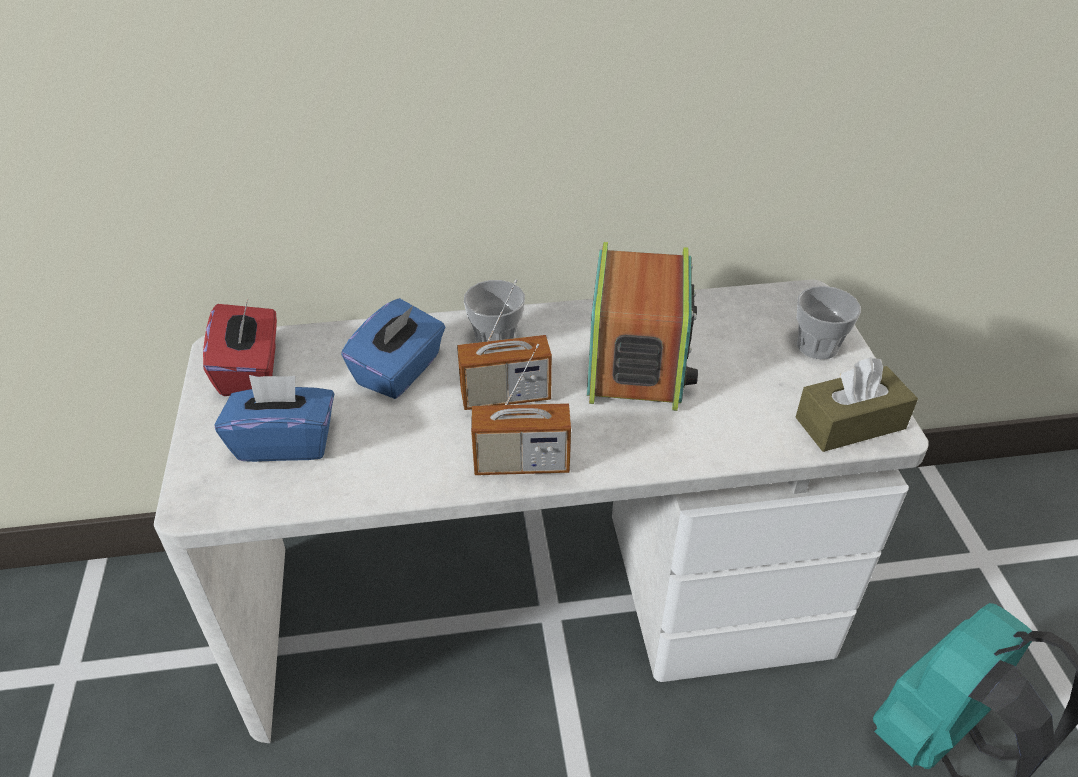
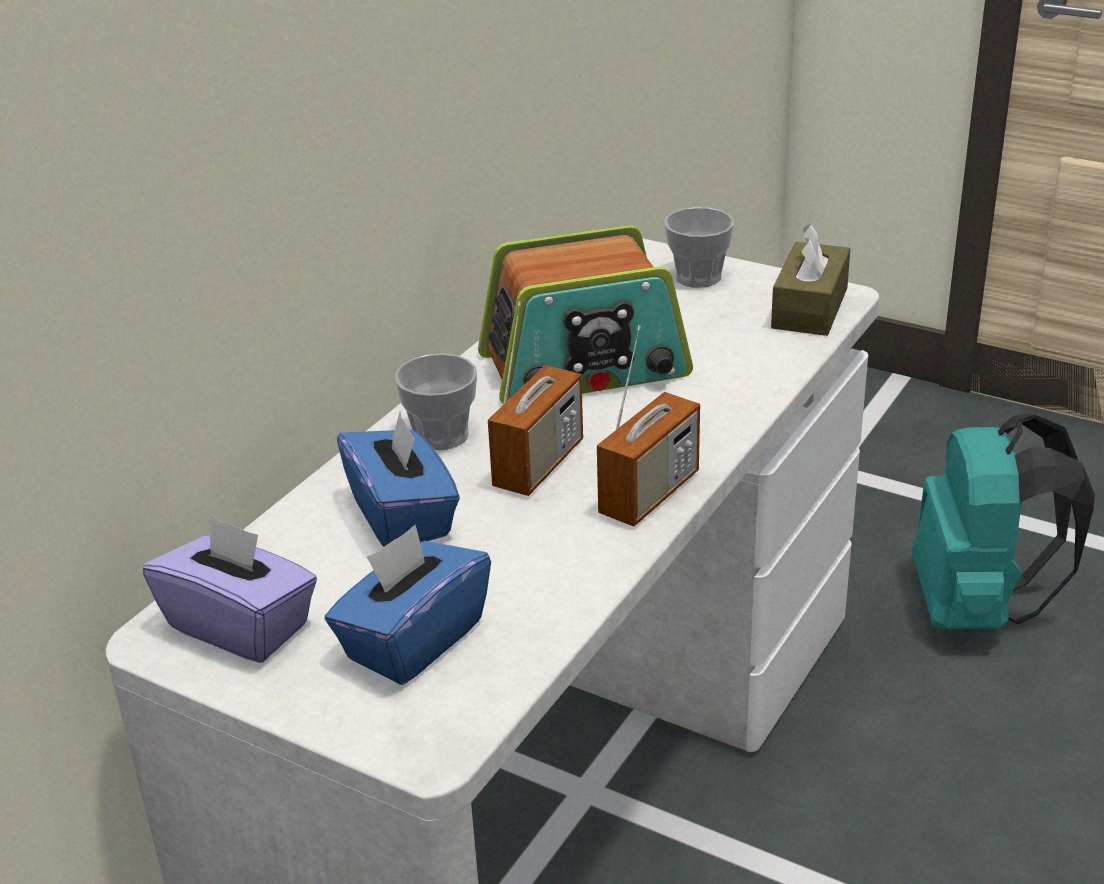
camera: 50 degrees left, 10 degrees down
red tissue box [203,300,277,396] -> purple tissue box [143,515,317,663]
radio [587,242,698,411] -> radio turned 120 degrees clockwise [478,225,693,404]

